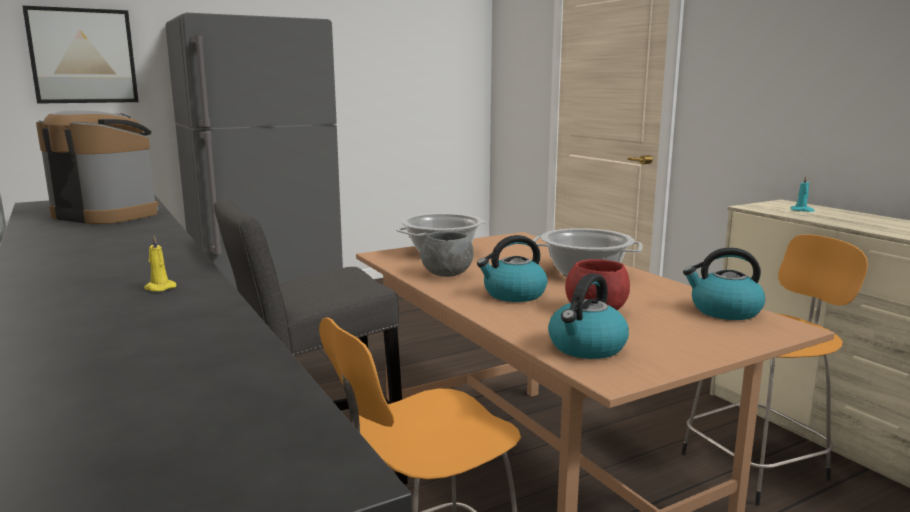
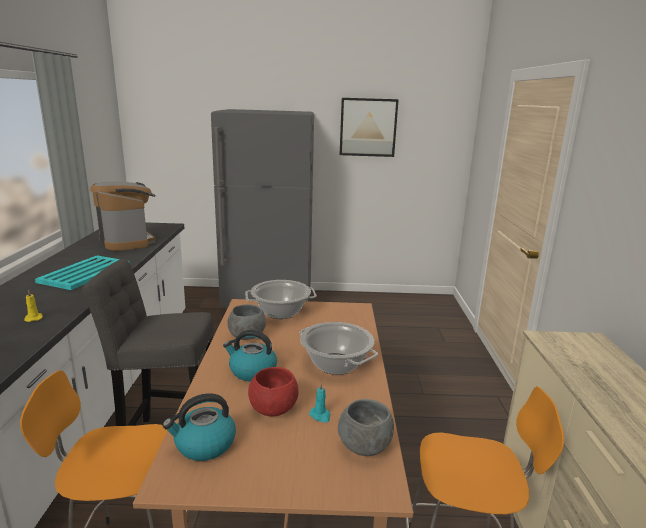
camera: 30 degrees right, 5 degrees up
picture [22,6,139,104] -> picture moved to [339,98,399,157]
kettle [683,248,765,320] -> grey bowl [338,399,394,456]
turquoise candle [791,176,815,212] -> turquoise candle moved to [309,383,330,422]
none -> turquoise tray [35,256,130,290]

